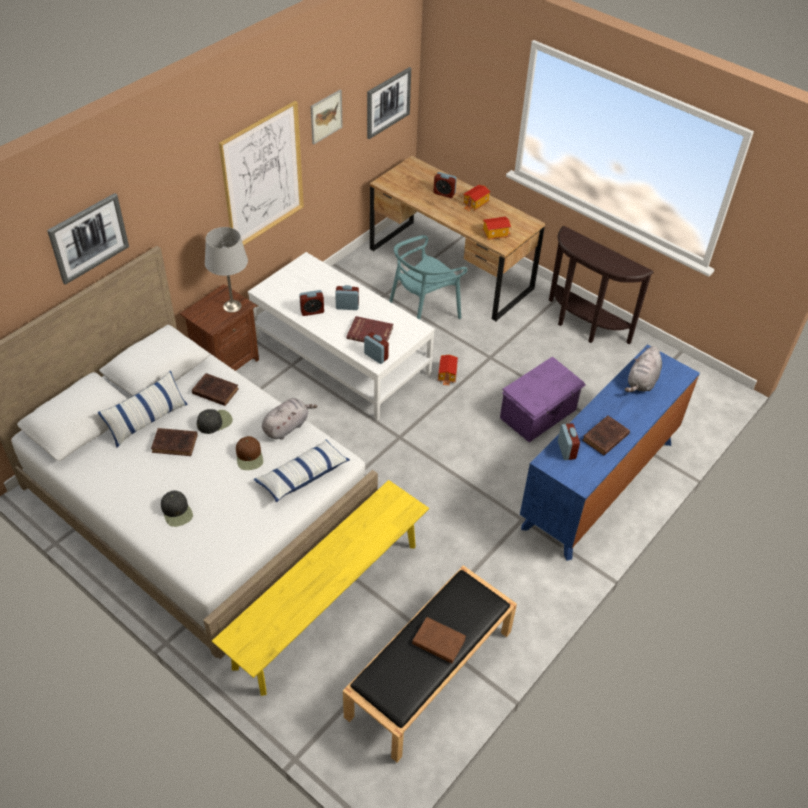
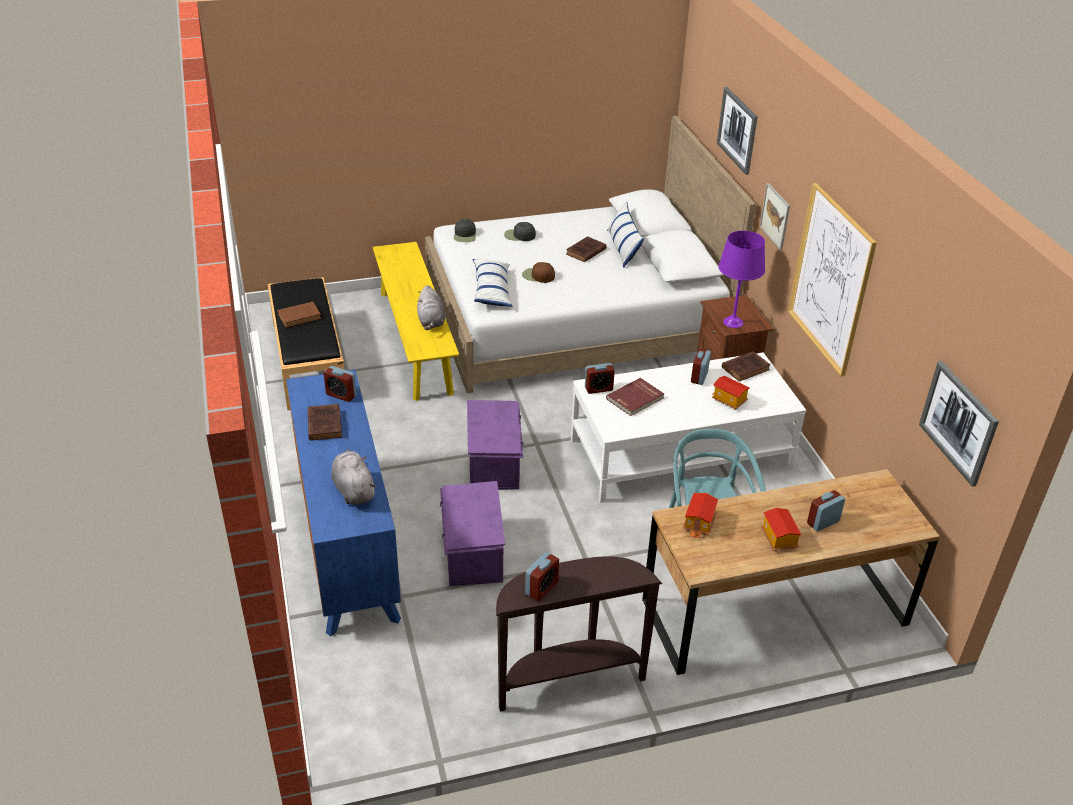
camera: 125 degrees right, 10 degrees down
brown book [192,373,239,406] -> brown book moved to [722,351,770,382]
black cap [197,409,233,434] -> black cap moved to [454,219,476,242]
grey table lamp [205,227,248,313] -> purple table lamp [718,231,765,328]
grey plush toy [262,398,318,440] -> grey plush toy moved to [417,285,445,330]
picture [311,89,343,145] -> picture moved to [760,183,790,250]
alarm clock [335,285,359,310] -> alarm clock moved to [525,552,559,601]
toy house [438,355,458,386] -> toy house moved to [712,376,750,410]
none -> purple storage box [467,400,523,490]

